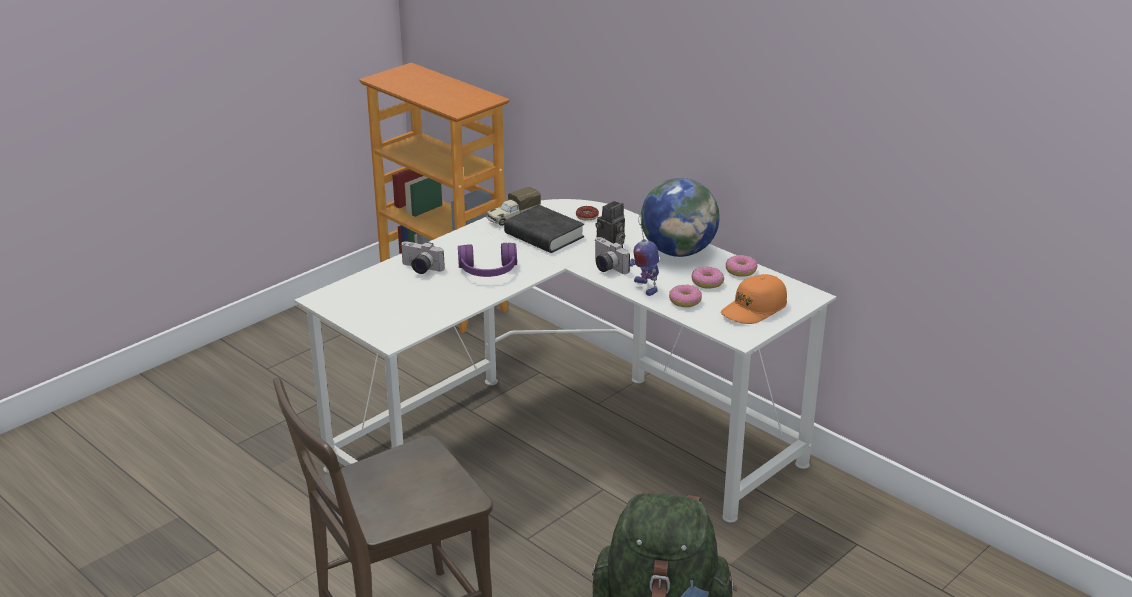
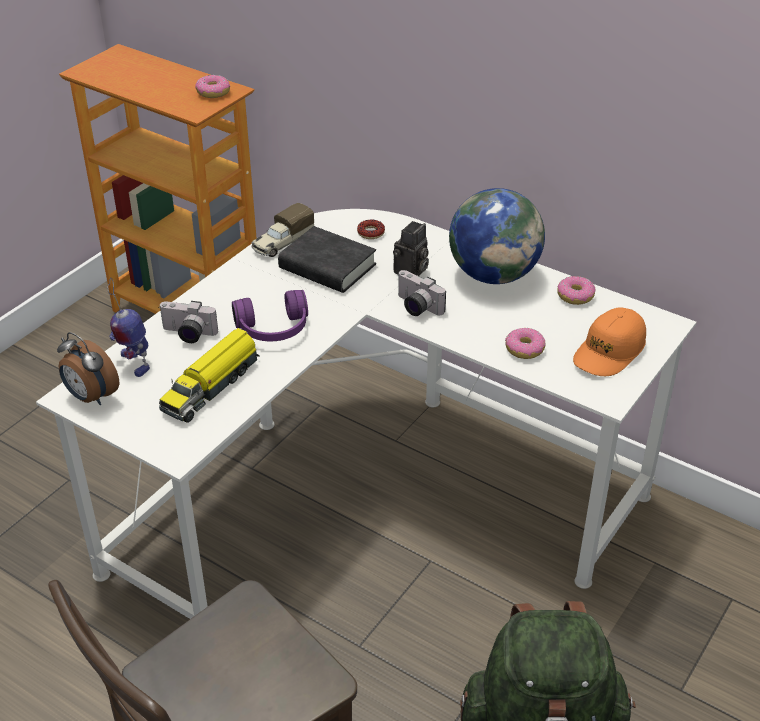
camera: 10 degrees left, 10 degrees up
toy robot [629,212,659,296] -> toy robot moved to [107,278,150,377]
donut [691,266,724,289] -> donut moved to [195,75,230,98]
none -> alarm clock [57,332,119,405]
none -> toy truck [159,328,260,423]

